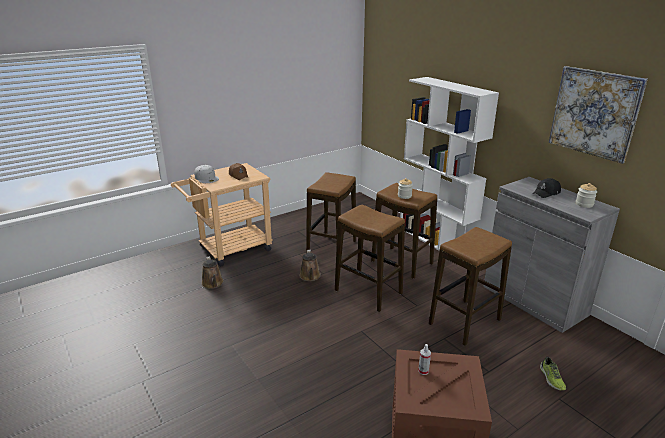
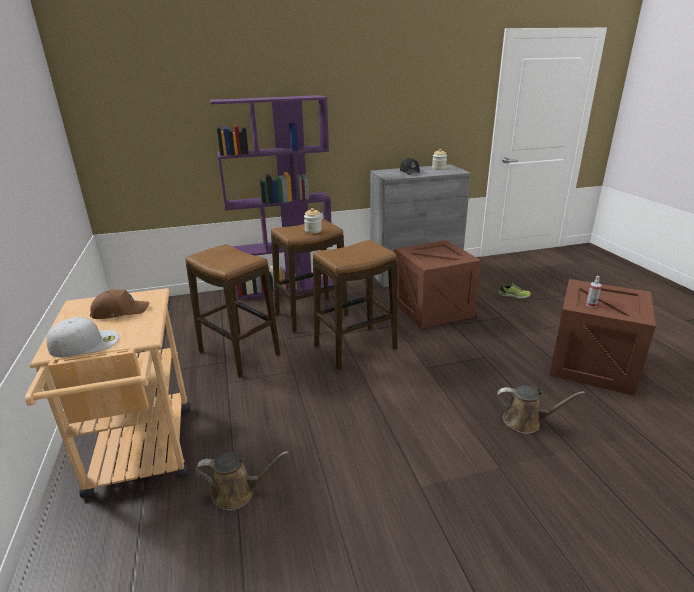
camera: 70 degrees left, 0 degrees up
brown watering can [299,250,321,281] -> brown watering can moved to [497,386,585,434]
white bookcase [400,77,499,251] -> purple bookcase [210,95,333,300]
stool [429,227,512,346] -> crate [394,240,481,329]
picture [549,66,648,164] -> none

